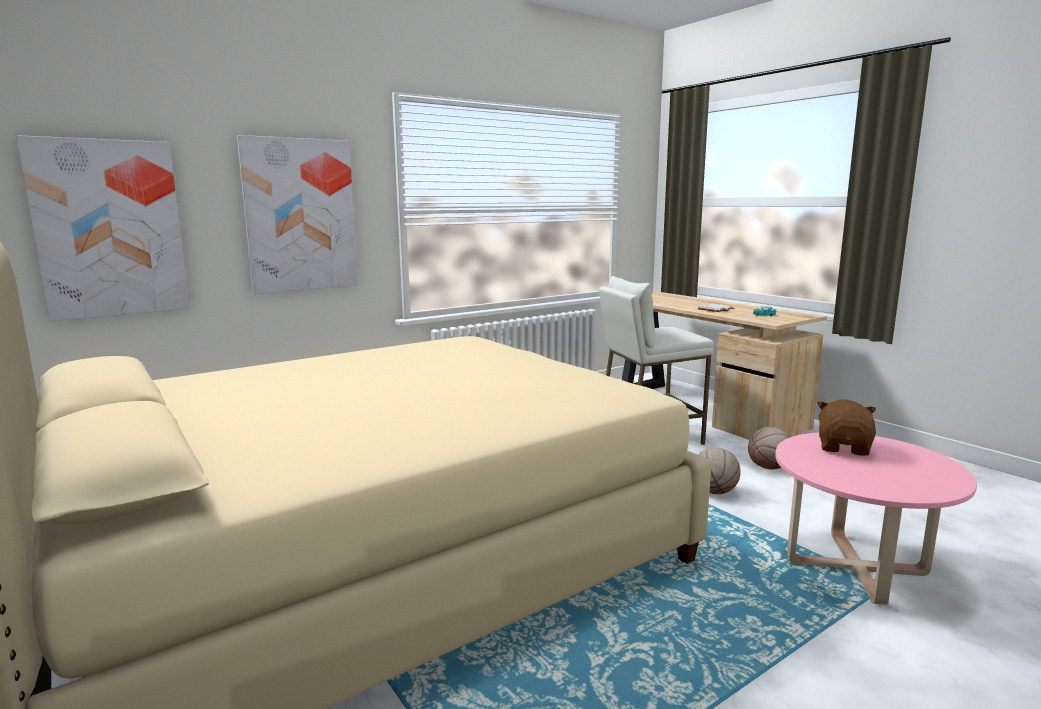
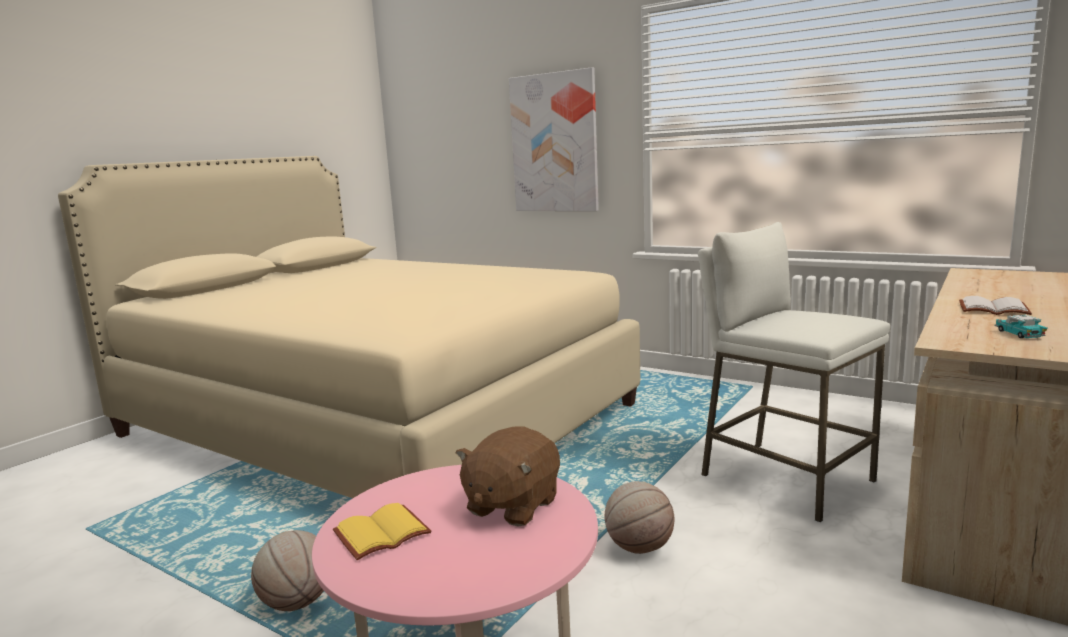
camera: 70 degrees right, 0 degrees up
picture [16,135,190,321] -> none
basketball [748,427,790,469] -> basketball moved to [251,530,324,611]
brown plush toy [817,400,876,456] -> brown plush toy turned 120 degrees clockwise [456,426,560,527]
none -> yellow book [333,503,431,560]

